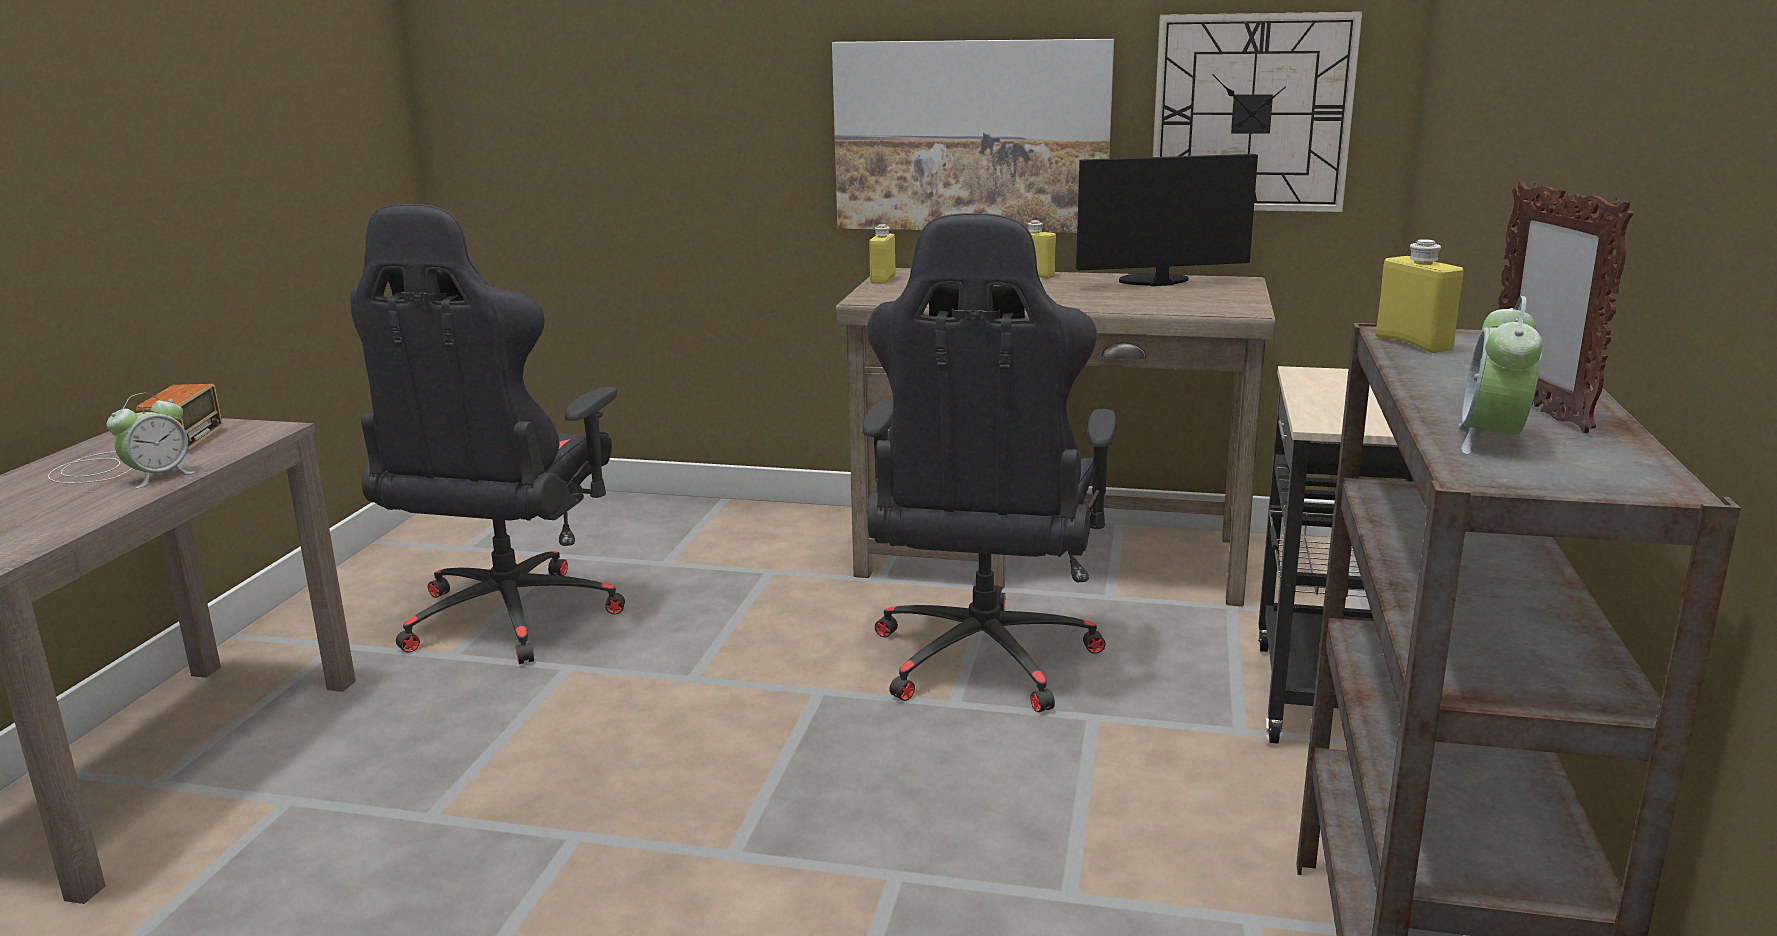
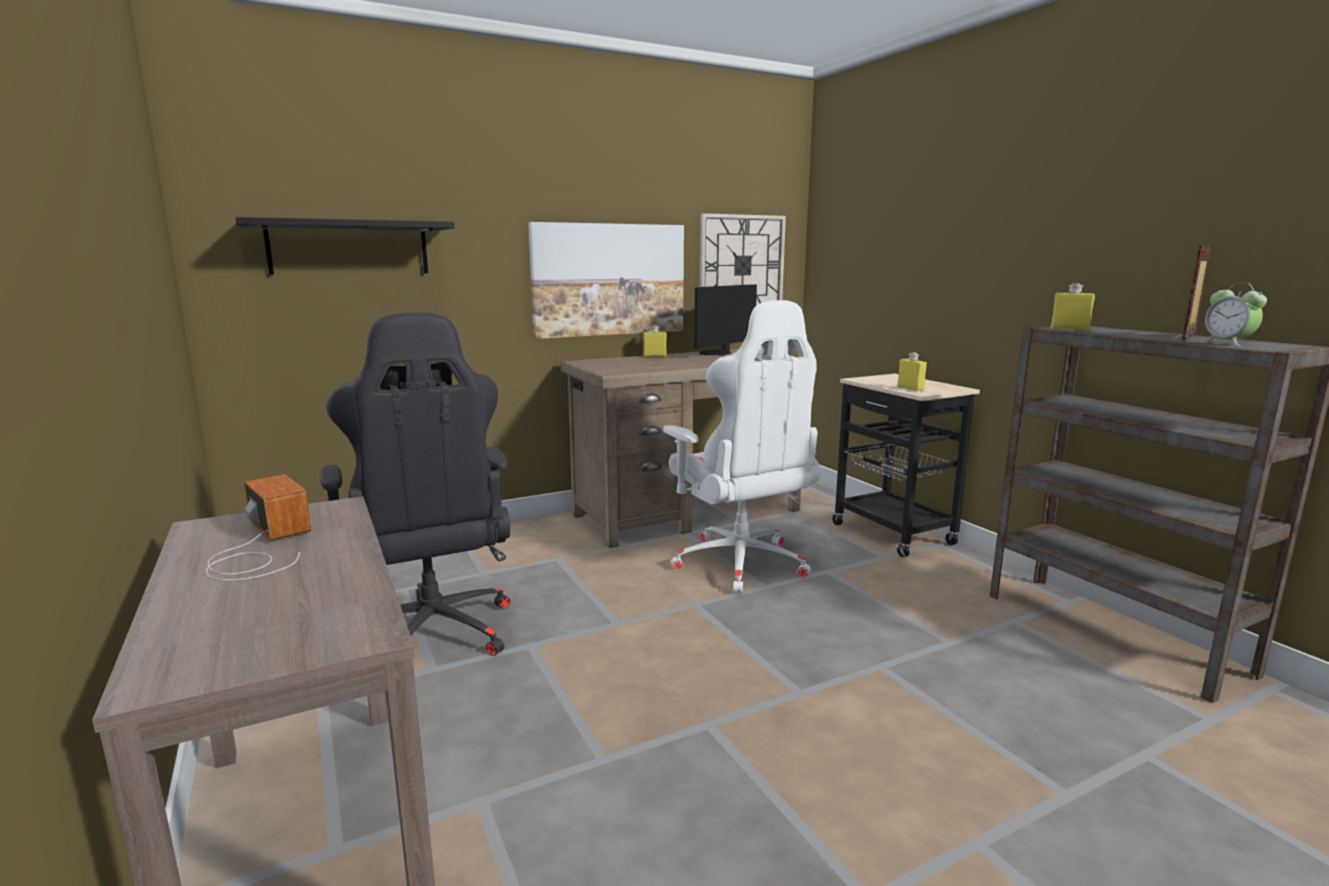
camera: 40 degrees left, 5 degrees down
alarm clock [107,393,196,489] -> none
black office chair [863,213,1116,712] -> white office chair [663,300,821,594]
yellow bottle [869,224,896,284] -> yellow bottle moved to [898,353,927,391]
picture frame [1498,182,1633,433] -> picture frame turned 90 degrees clockwise [1183,245,1212,340]
none -> black shelf [235,217,455,275]

